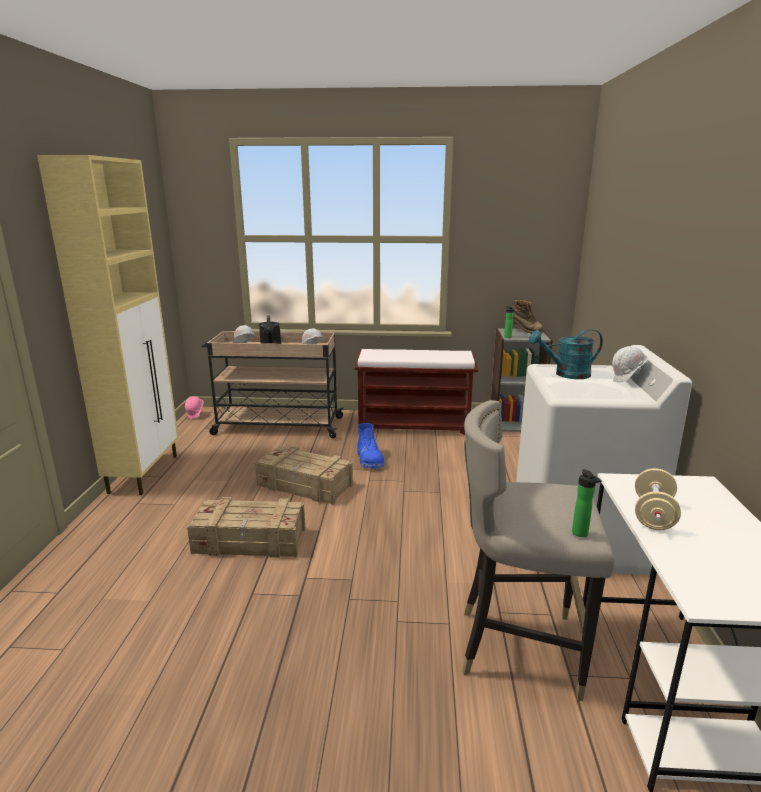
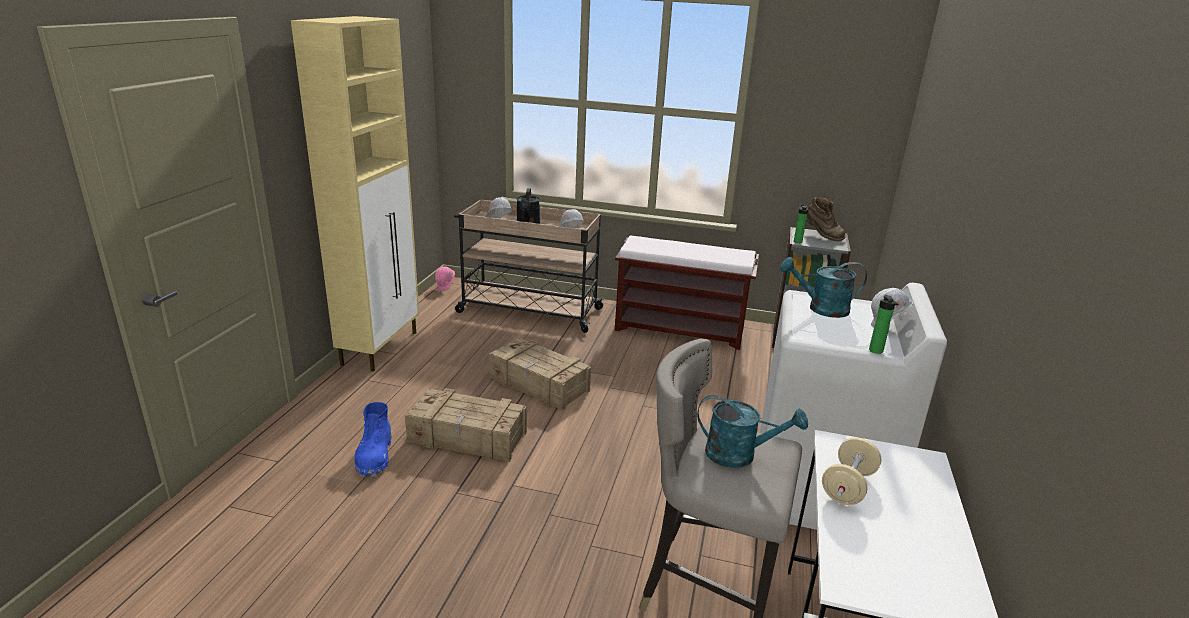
camera: 10 degrees right, 5 degrees up
blue boot [357,423,384,470] -> blue boot moved to [354,402,392,477]
bottle [572,469,602,537] -> bottle moved to [869,295,899,354]
none -> turquoise watering can [697,395,808,468]

